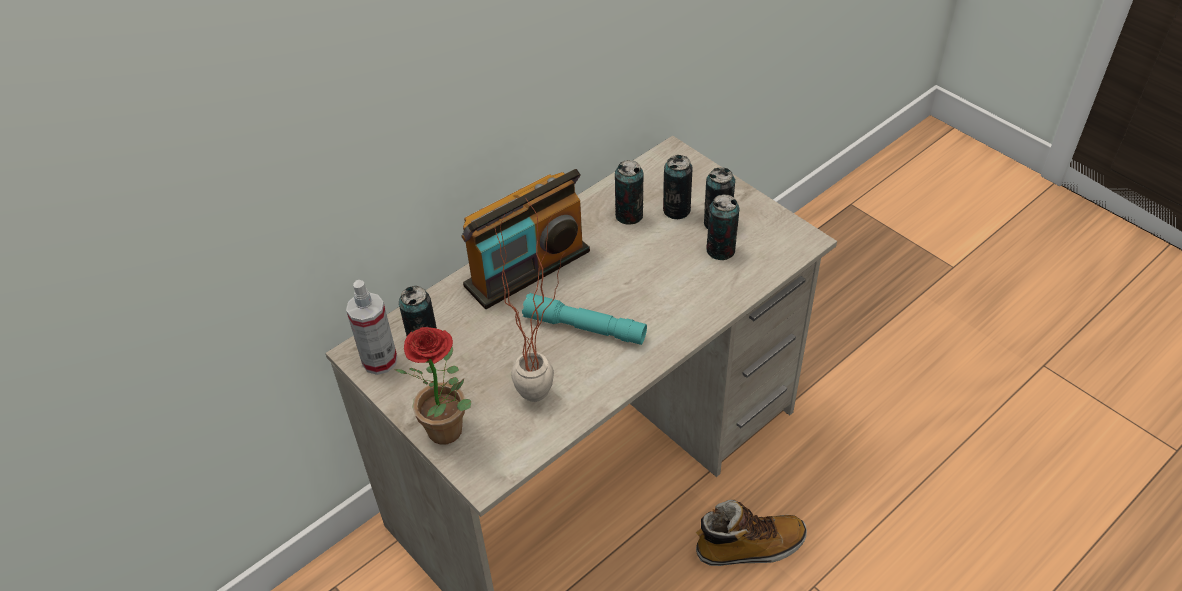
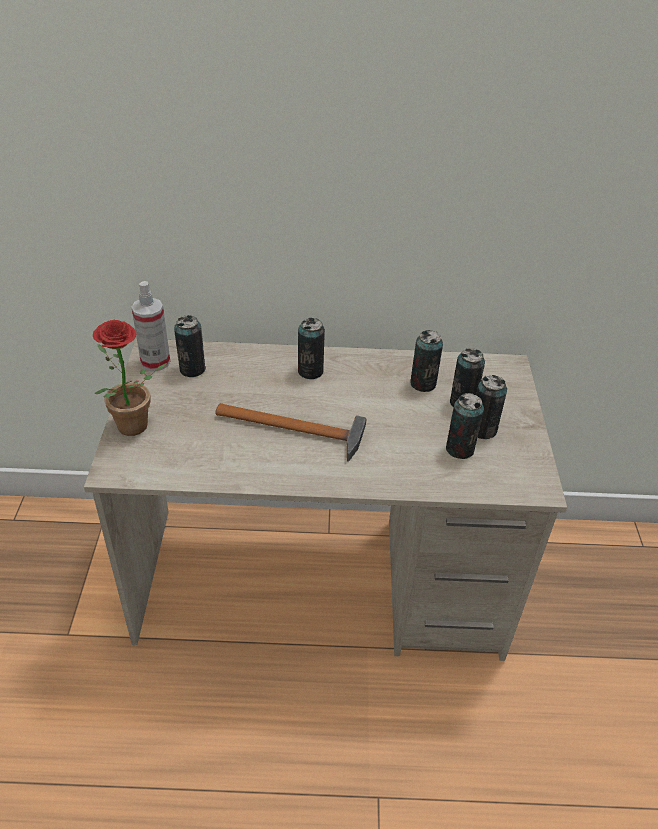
camera: 40 degrees right, 5 degrees down
radio [461,169,590,309] -> can [298,318,325,379]
potted plant [495,196,565,402] -> none
turquoise flashlight [522,293,647,345] -> hammer [215,403,367,462]
boot [696,500,807,566] -> none

